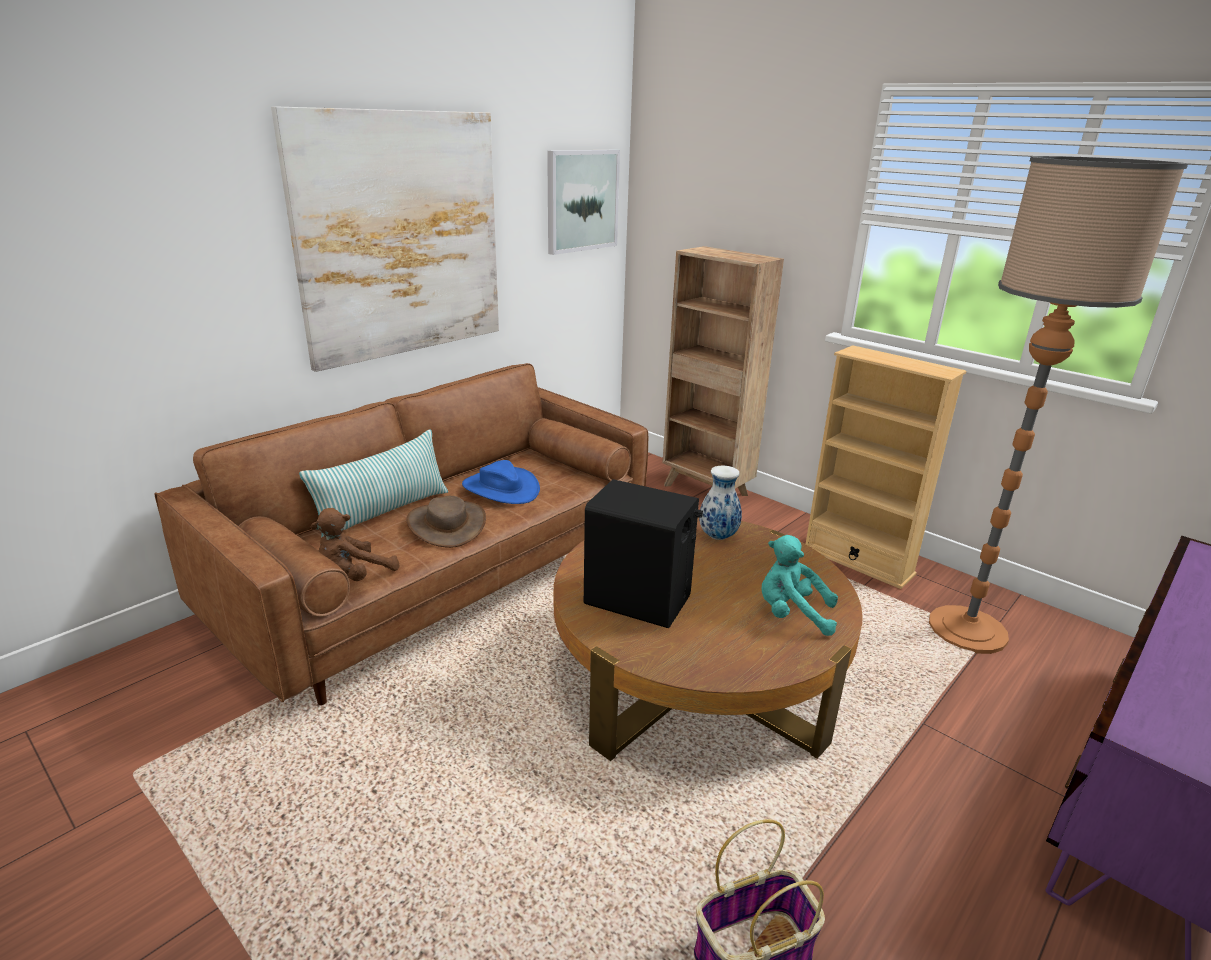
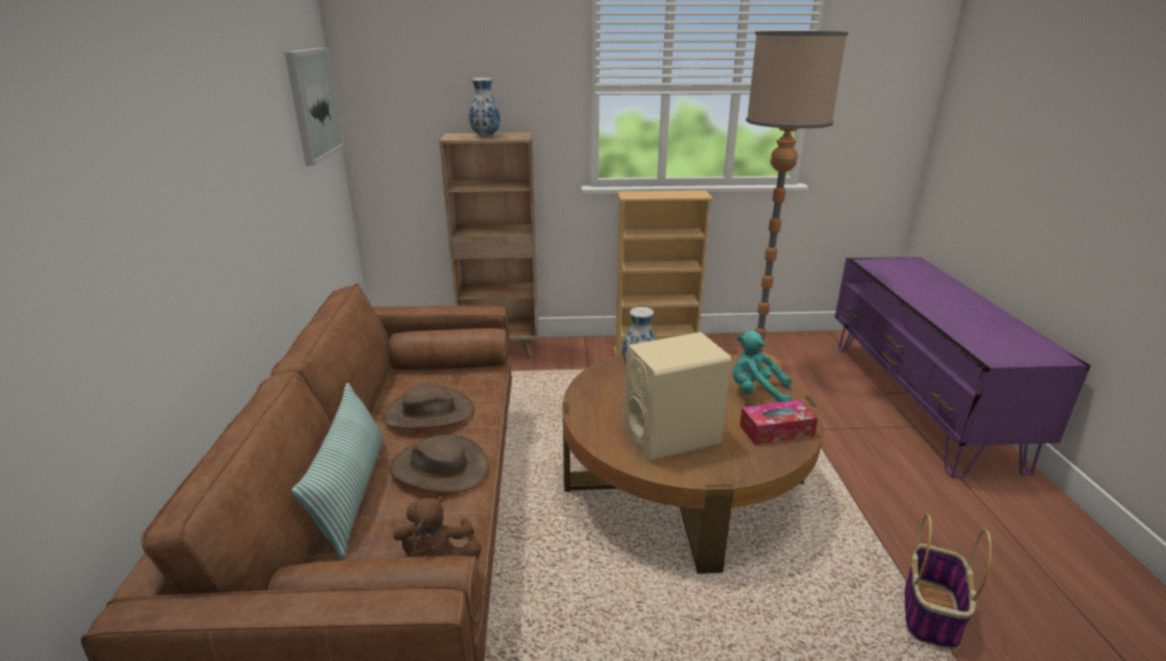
camera: 45 degrees left, 0 degrees up
picture [271,106,499,372] -> none
blue hat [462,460,540,504] -> brown hat [382,383,475,429]
black speaker [584,479,703,628] -> beige speaker [624,332,731,462]
turquoise plush toy [761,535,838,636] -> turquoise plush toy turned 45 degrees clockwise [732,331,792,402]
none -> vase [469,78,500,137]
none -> tissue box [740,400,818,445]

